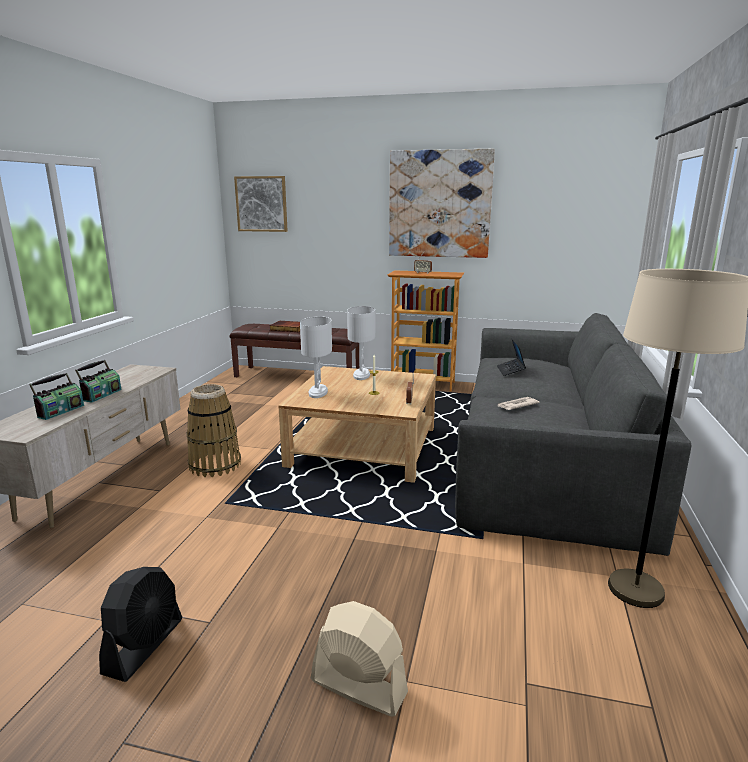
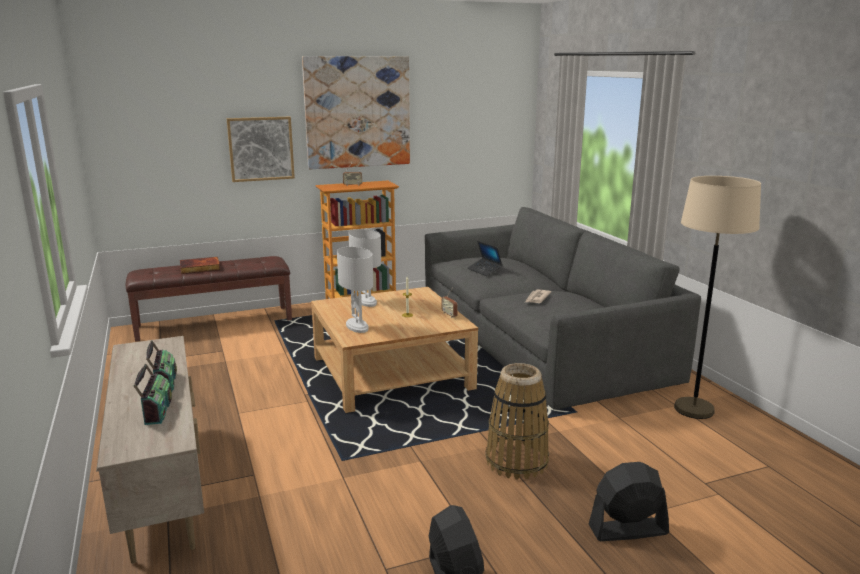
camera: 35 degrees left, 0 degrees up
basket [186,384,241,477] -> basket moved to [485,363,549,480]
picture [234,176,288,232] -> picture moved to [227,117,295,182]
beige fan [311,601,408,717] -> black fan [589,462,669,541]

